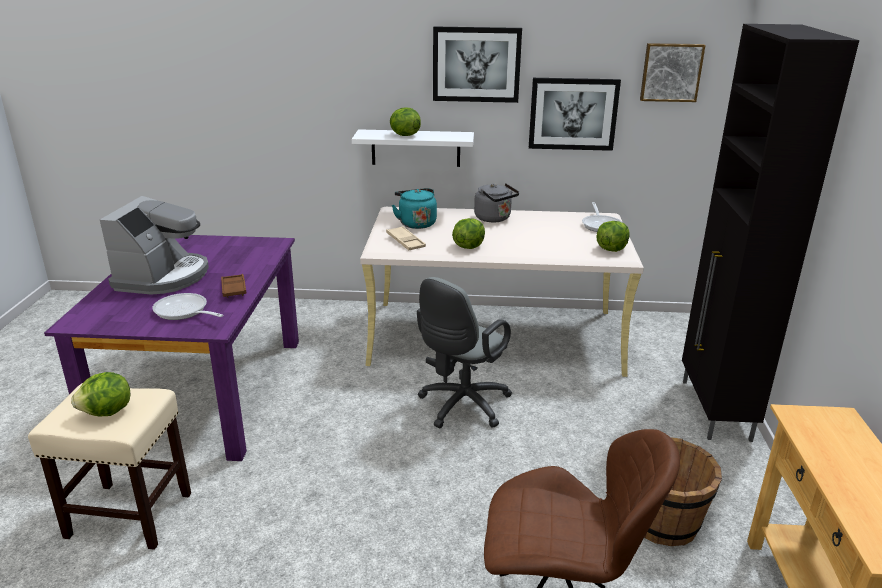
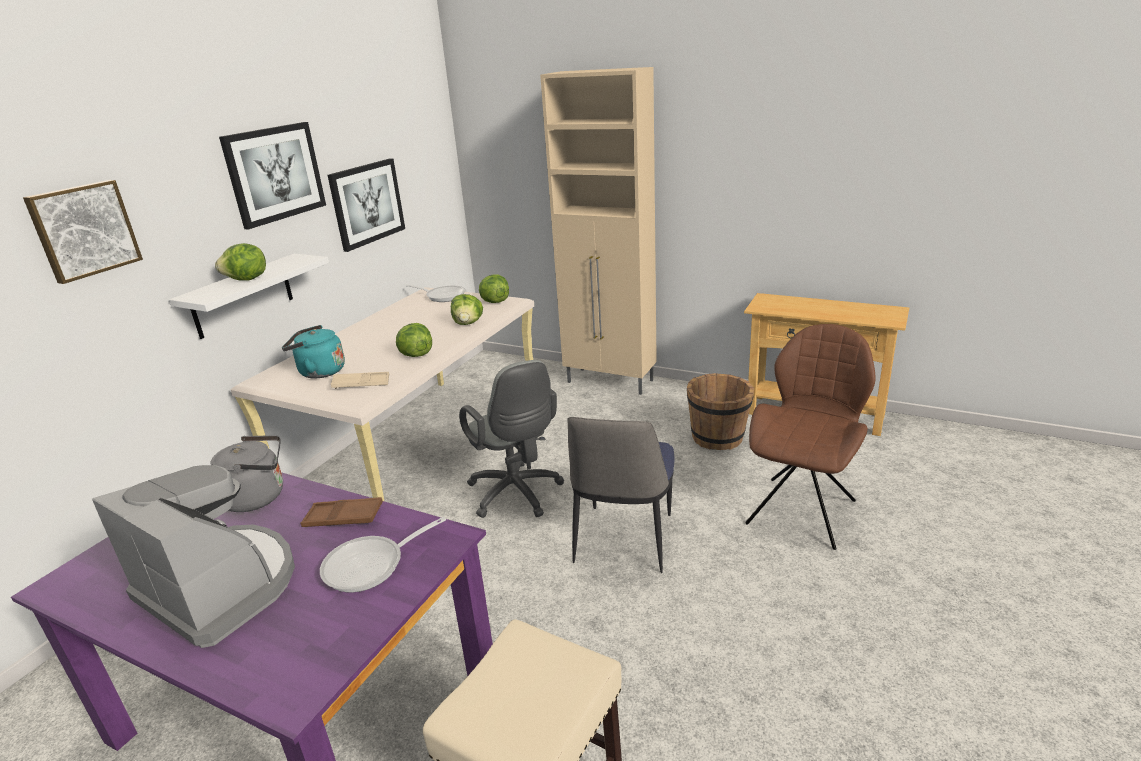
camera: 65 degrees left, 0 degrees up
lettuce [71,372,131,416] -> lettuce moved to [451,294,483,325]
grey kettle [474,183,519,222] -> grey kettle moved to [210,435,283,512]
picture [640,43,705,102] -> picture moved to [23,180,143,284]
black cabinet [682,24,859,442] -> beige cabinet [540,67,657,395]
none -> chair [568,417,674,573]

